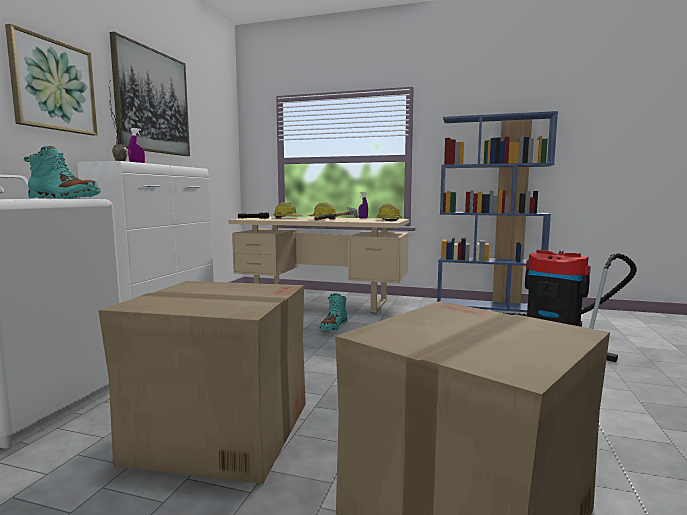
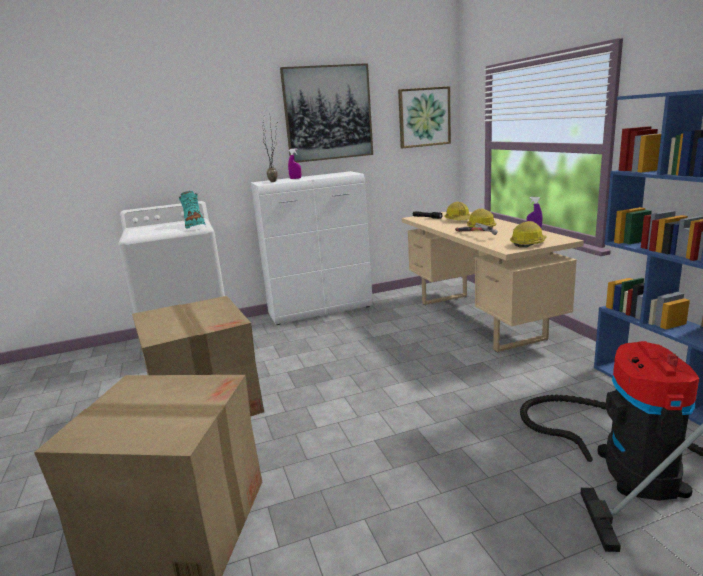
camera: 55 degrees right, 10 degrees up
picture [5,24,98,135] -> picture moved to [398,86,451,148]
turquoise boot [320,293,347,331] -> none

